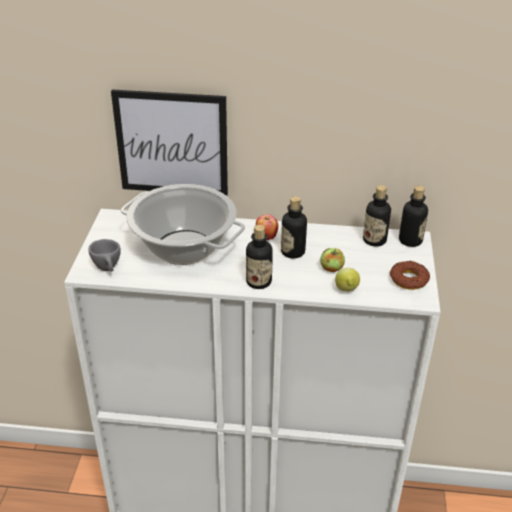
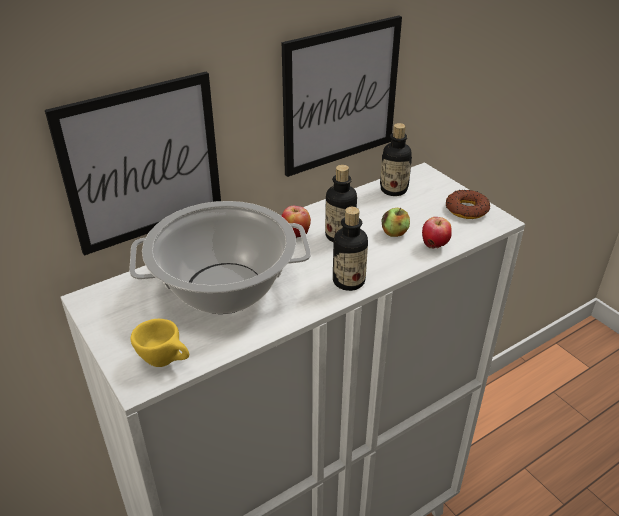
camera: 40 degrees left, 0 degrees up
grey cup [88,239,121,271] -> yellow cup [130,319,189,367]
lemon [335,268,360,292] -> apple [422,217,452,249]
bottle [399,186,428,247] -> none
none -> picture [282,16,402,177]

